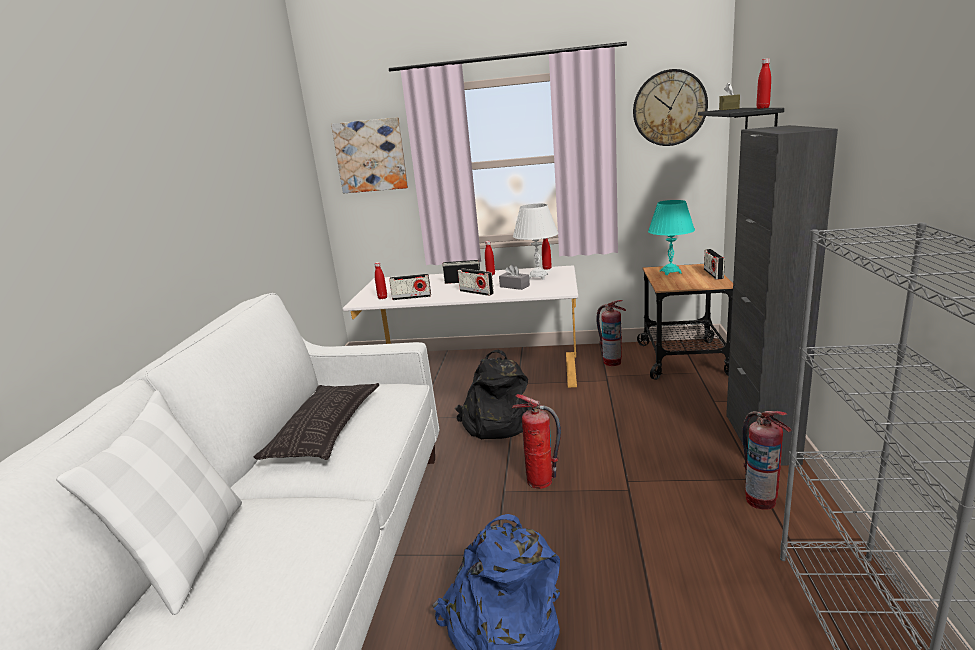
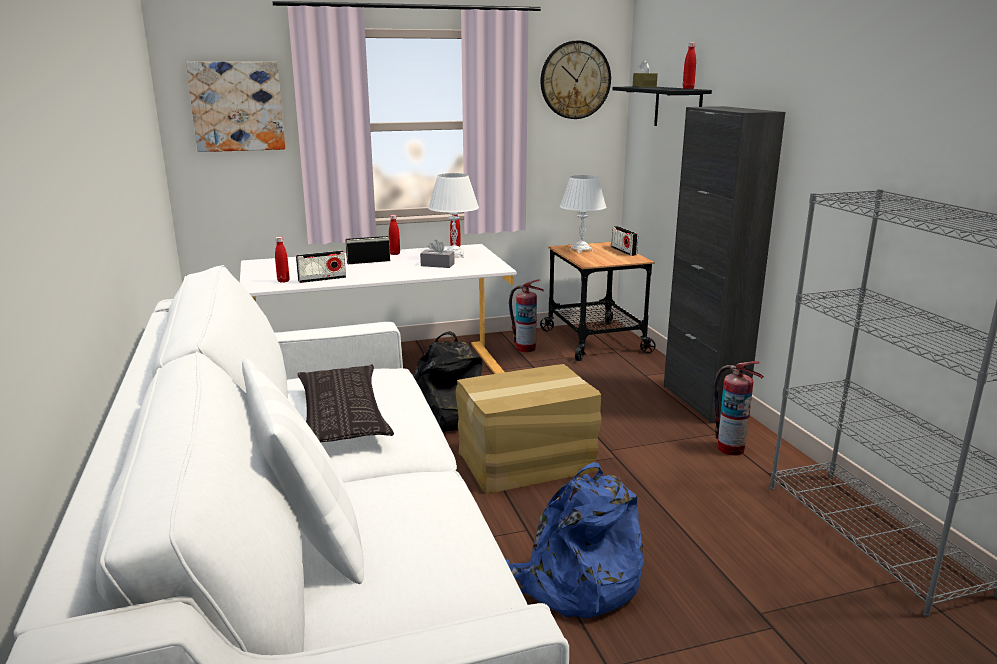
camera: 25 degrees left, 0 degrees up
radio [458,269,494,296] -> none
fire extinguisher [512,394,561,489] -> cardboard box [455,364,602,494]
turquoise table lamp [648,200,695,275] -> white table lamp [560,175,606,253]

